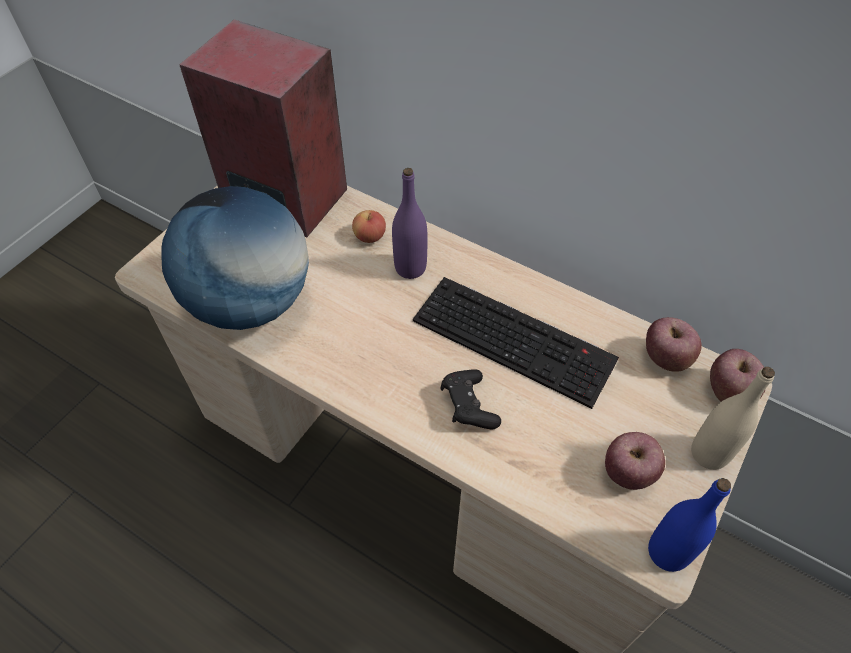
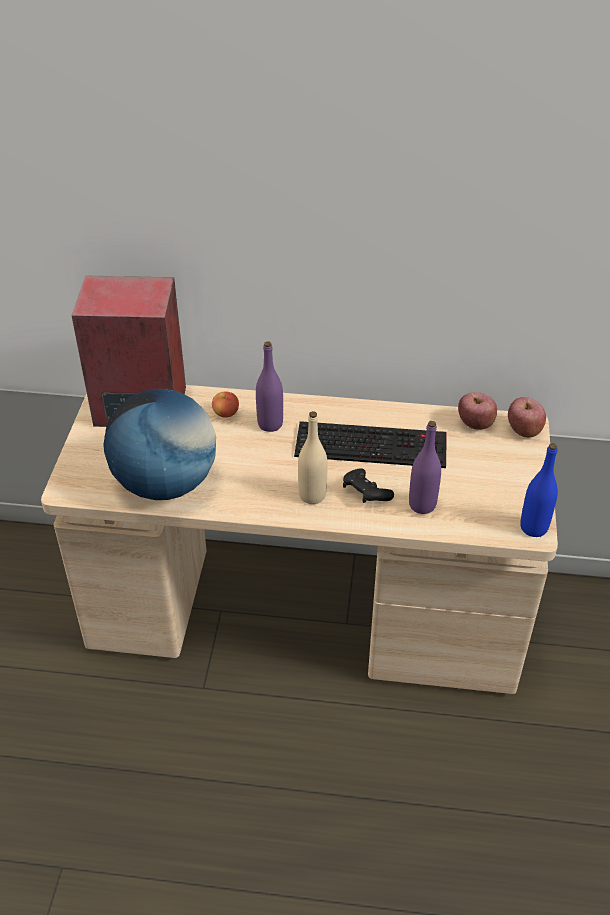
camera: 25 degrees left, 10 degrees down
apple [605,432,665,490] -> none
beige bottle [691,367,775,470] -> beige bottle moved to [298,411,327,504]
none -> purple bottle [409,421,441,514]

